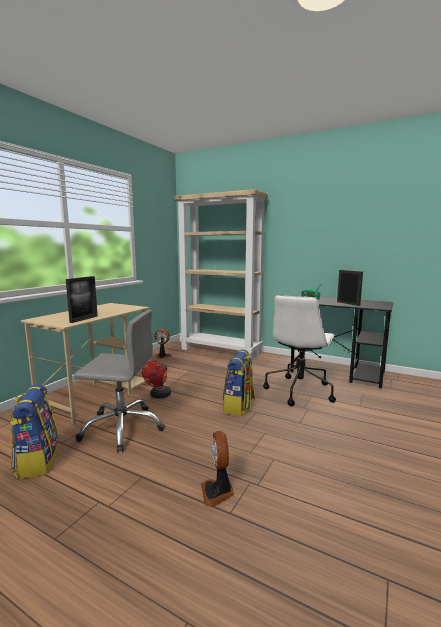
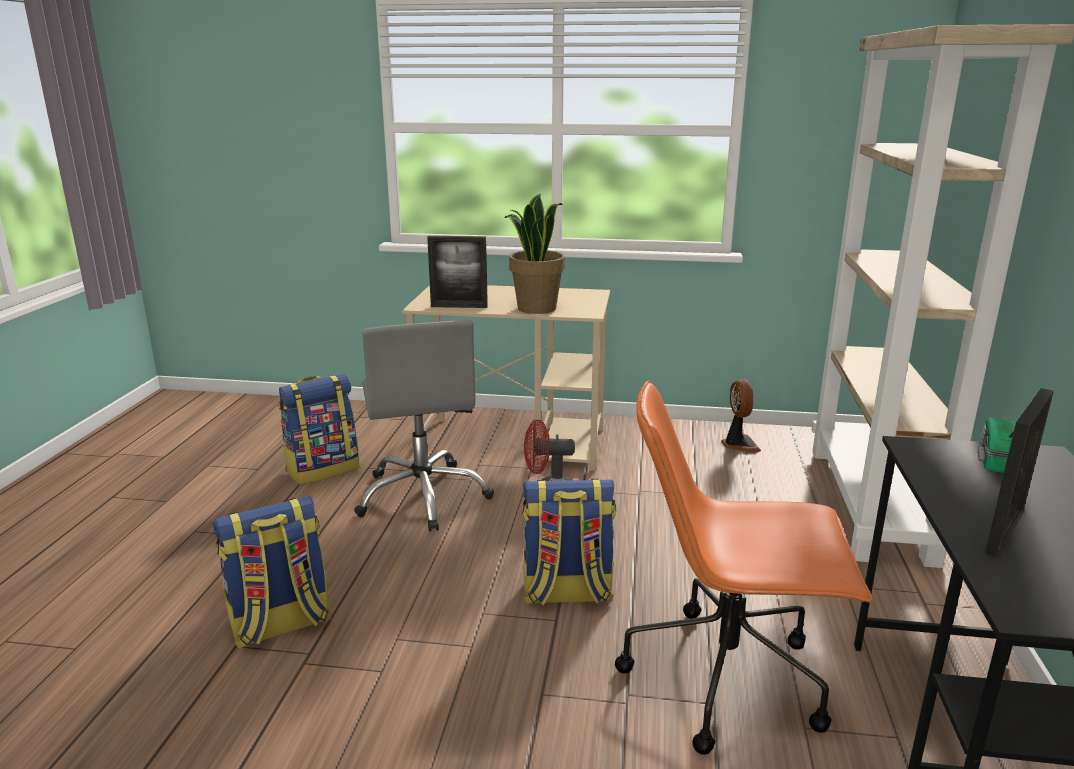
camera: 70 degrees right, 10 degrees up
fan [201,431,234,507] -> backpack [212,496,331,649]
white office chair [263,295,336,406] -> orange office chair [615,380,873,755]
none -> potted plant [504,194,565,314]

